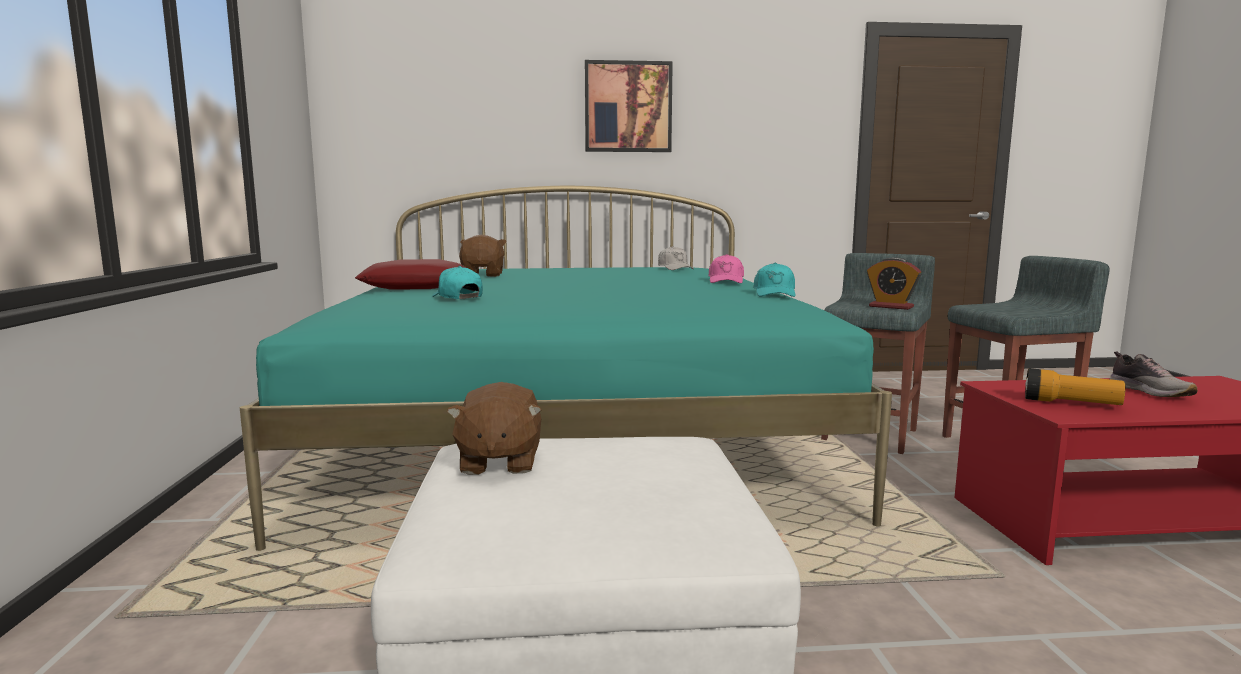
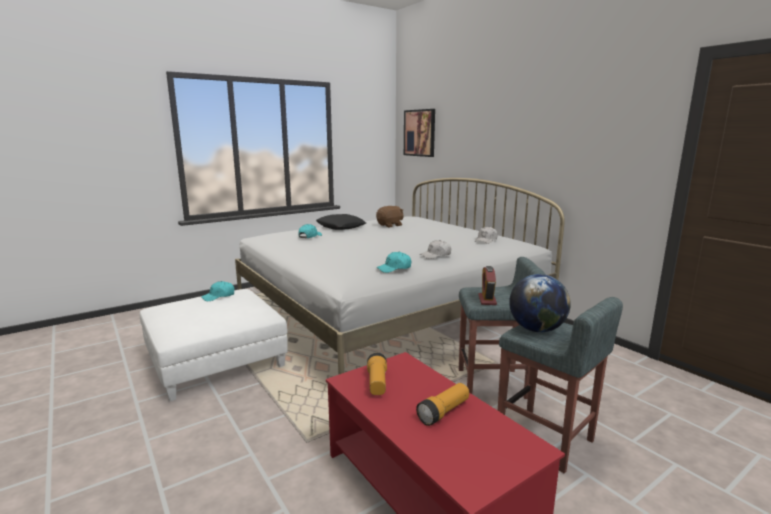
camera: 60 degrees right, 5 degrees up
turquoise bed [240,186,892,551] -> white bed [235,178,565,375]
red pillow [355,259,469,289] -> black pillow [316,214,366,230]
brown plush toy [446,382,542,475] -> turquoise cap [201,281,234,301]
picture [585,60,673,152] -> picture moved to [404,109,435,157]
pink cap [708,254,744,283] -> white cap [420,240,451,259]
shoe [1110,351,1198,397] -> flashlight [416,383,469,426]
none -> globe [509,274,571,332]

